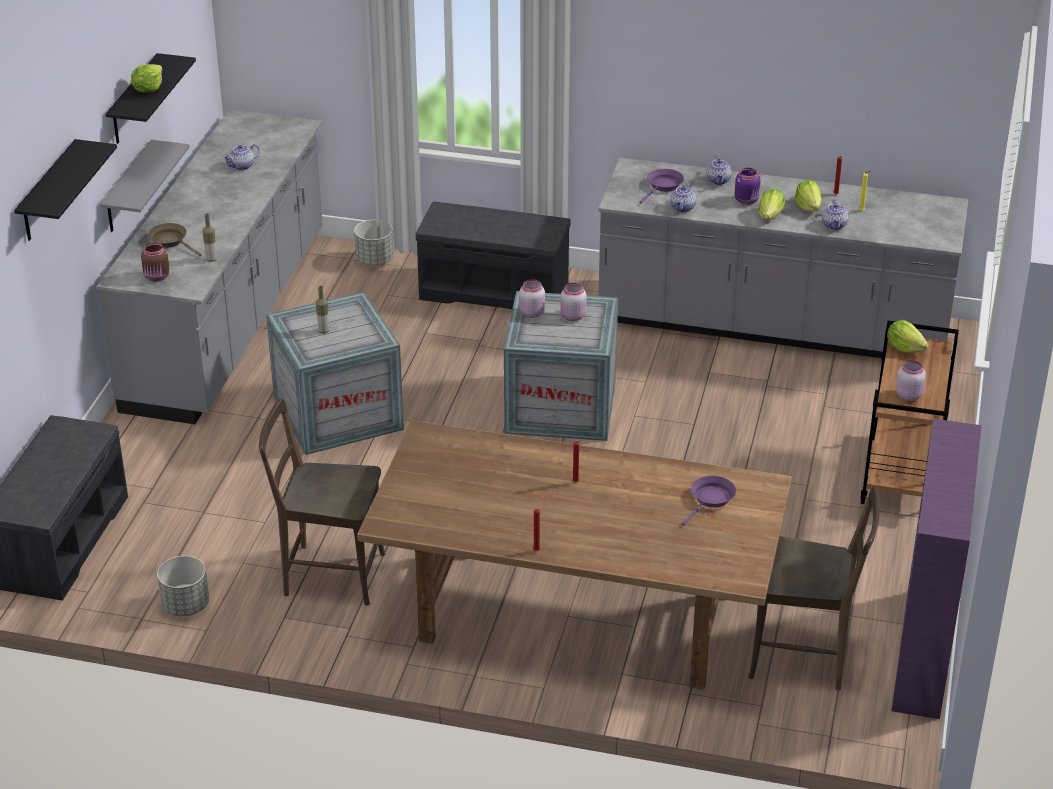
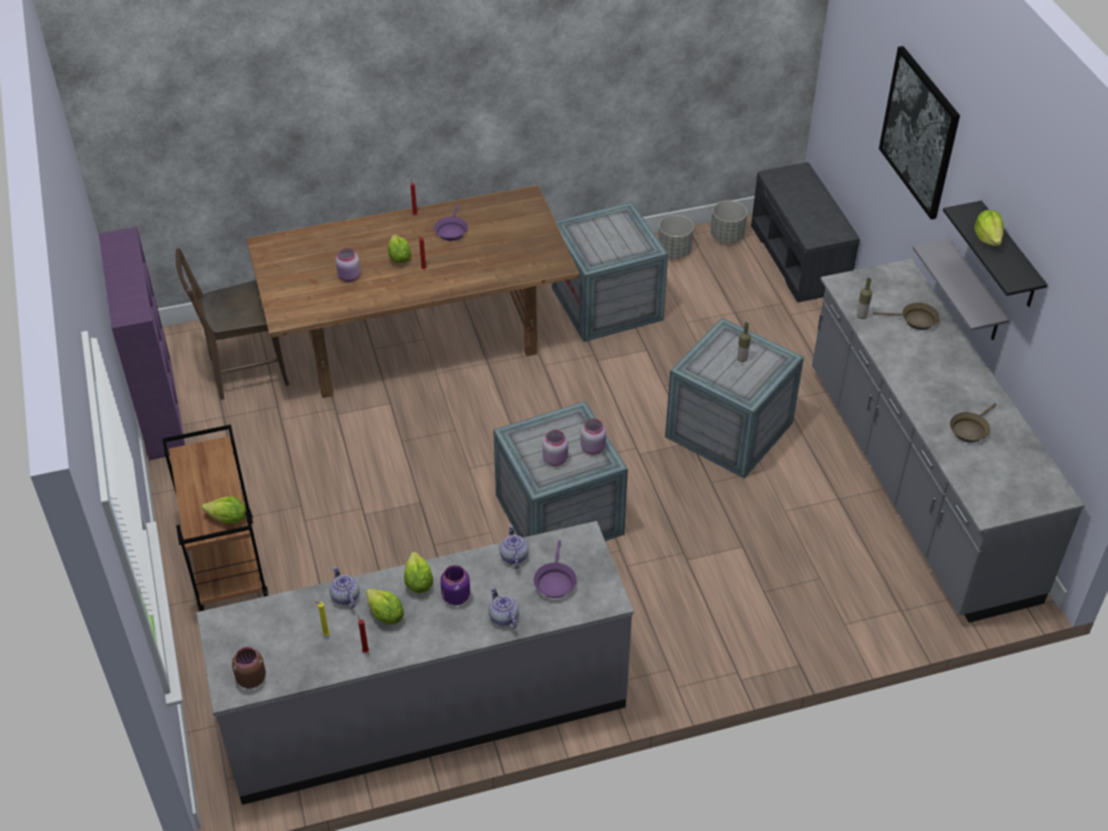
camera: 150 degrees right, 10 degrees up
black shelf [14,139,117,241] -> picture [879,46,960,220]
brown jar [141,242,169,281] -> brown jar moved to [232,647,266,689]
teapot [223,144,260,170] -> brown frying pan [950,403,997,443]
brown chair [259,398,386,606] -> crate [552,202,668,342]
grey planter [354,220,394,266] -> grey planter moved to [711,200,747,243]
grey bench [416,201,571,309] -> none
purple frying pan [682,476,736,526] -> purple frying pan moved to [434,204,468,241]
pink jar [896,360,926,401] -> pink jar moved to [336,248,361,282]
none -> lettuce [388,234,411,264]

